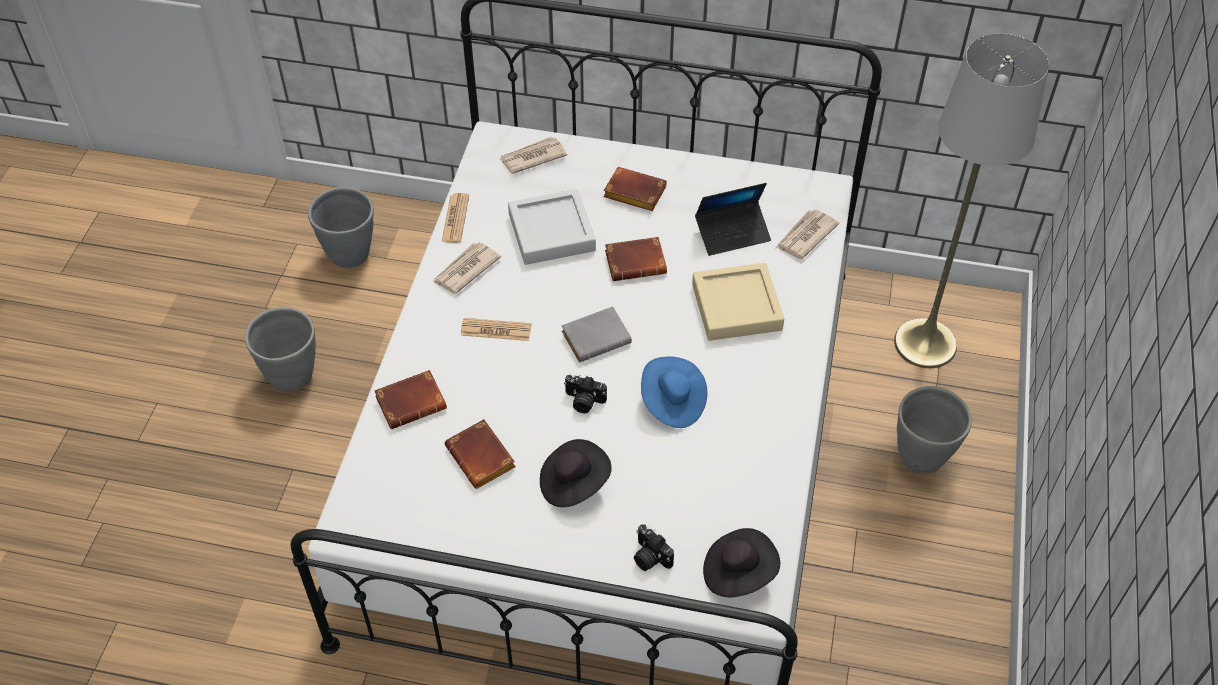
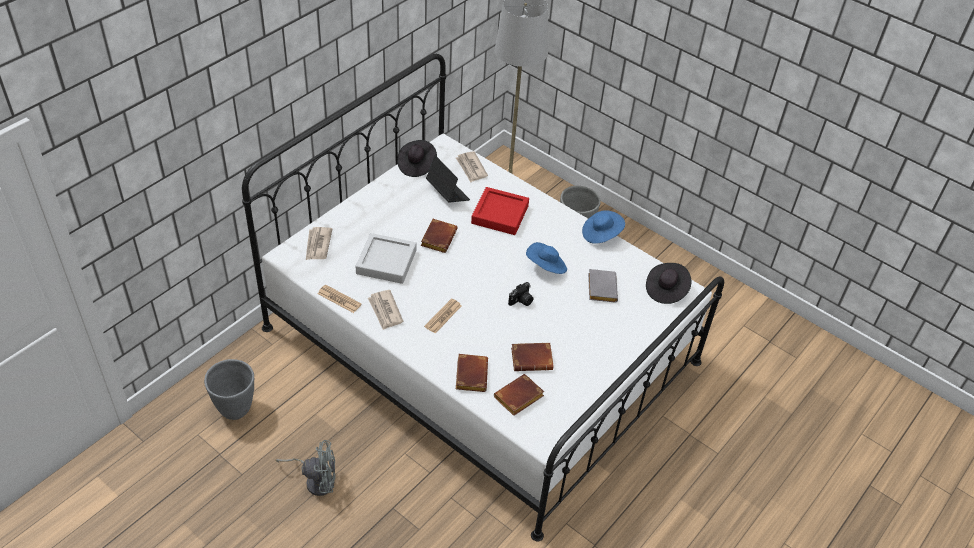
camera: 65 degrees left, 5 degrees down
grey planter [245,307,316,392] -> grey fan [276,440,335,496]
black hat [540,439,612,507] -> black hat moved to [397,140,437,177]
grey book [561,306,632,362] -> grey book moved to [588,269,618,302]
brown book [603,167,667,211] -> brown book moved to [494,374,544,416]
camera [634,524,674,571] -> none
beige tray [692,263,784,341] -> red tray [471,187,529,235]
laptop [695,183,771,256] -> laptop turned 45 degrees counterclockwise [426,155,470,203]
none -> blue hat [582,210,625,244]

